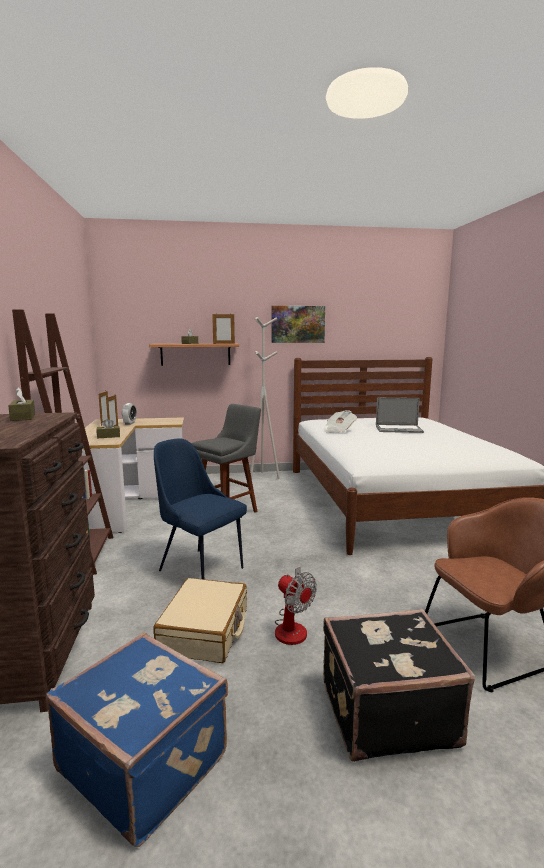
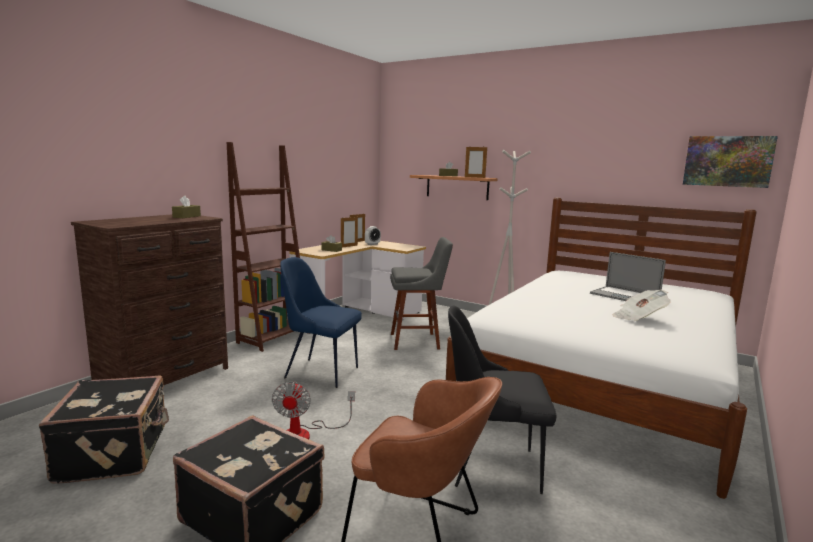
camera: 40 degrees right, 0 degrees up
blue suitcase [46,633,228,847] -> black suitcase [39,375,169,484]
beige suitcase [153,578,247,663] -> none
blue chair [154,439,247,579] -> blue chair turned 60 degrees counterclockwise [280,257,362,388]
picture [271,306,325,343] -> picture moved to [683,136,778,188]
newspaper [325,410,357,433] -> newspaper moved to [613,290,670,321]
none -> black chair [448,306,557,494]

